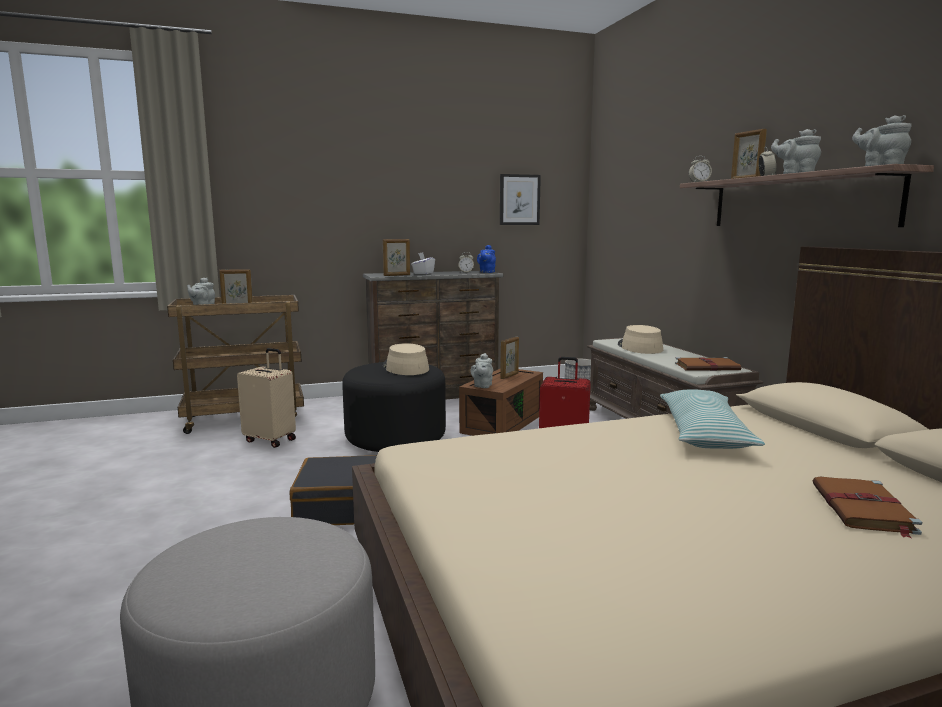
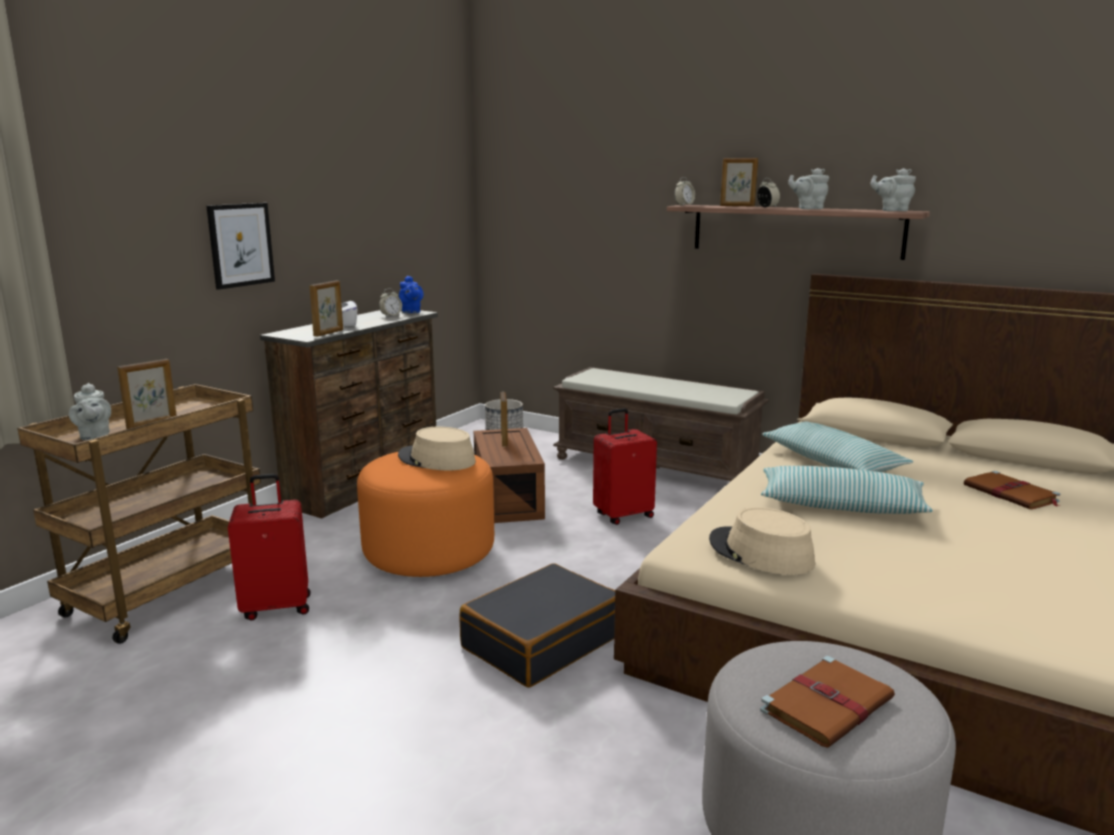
camera: 40 degrees left, 5 degrees up
beige suitcase [237,348,296,448] -> red suitcase [228,474,311,621]
black ottoman [342,362,446,452] -> orange ottoman [357,452,494,577]
grey teapot [470,353,493,388] -> none
picture [500,174,541,225] -> picture moved to [206,203,275,290]
beige hat [618,325,663,354] -> beige hat moved to [709,507,815,575]
brown book [675,357,741,371] -> brown book moved to [760,656,895,748]
none -> pillow [761,466,933,514]

